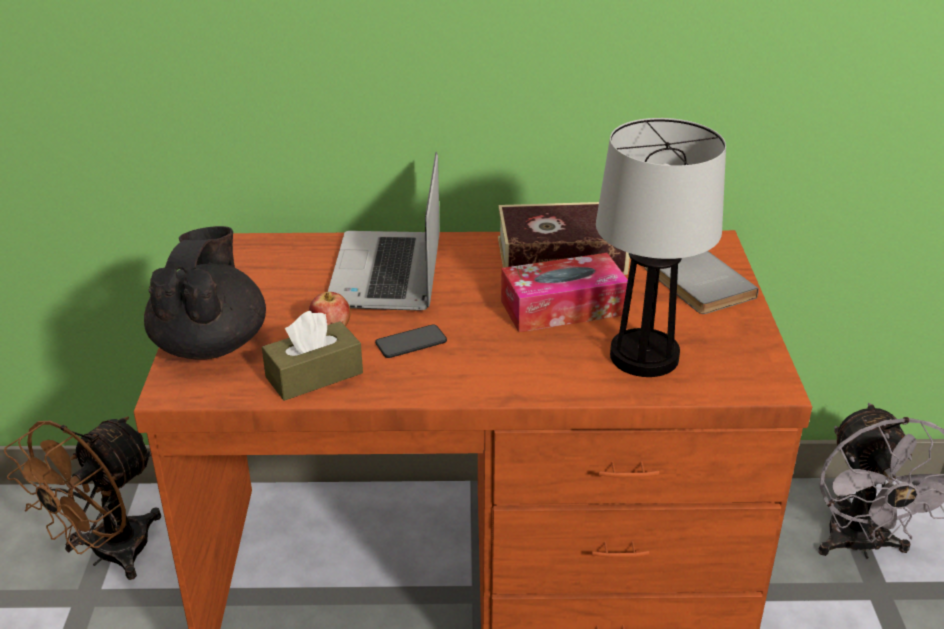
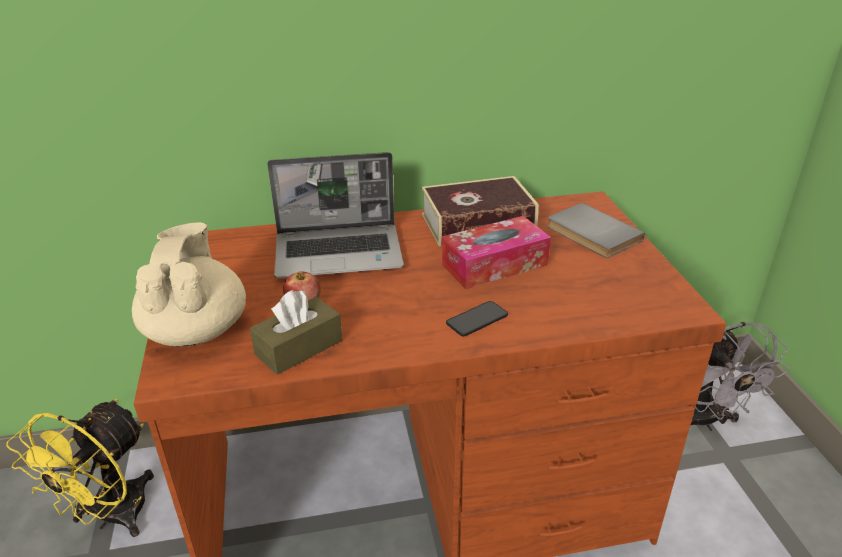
camera: 10 degrees left, 0 degrees up
brown fan [4,417,161,580] -> yellow fan [6,399,154,537]
black teapot [144,226,266,360] -> beige teapot [132,222,246,346]
laptop [328,152,440,311] -> laptop turned 90 degrees counterclockwise [267,152,404,278]
phone [375,324,447,358] -> phone moved to [446,301,508,336]
table lamp [596,118,726,377] -> none

